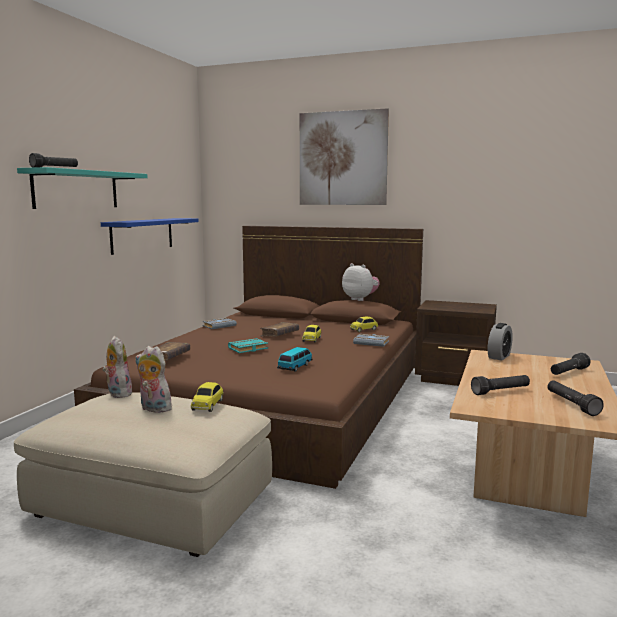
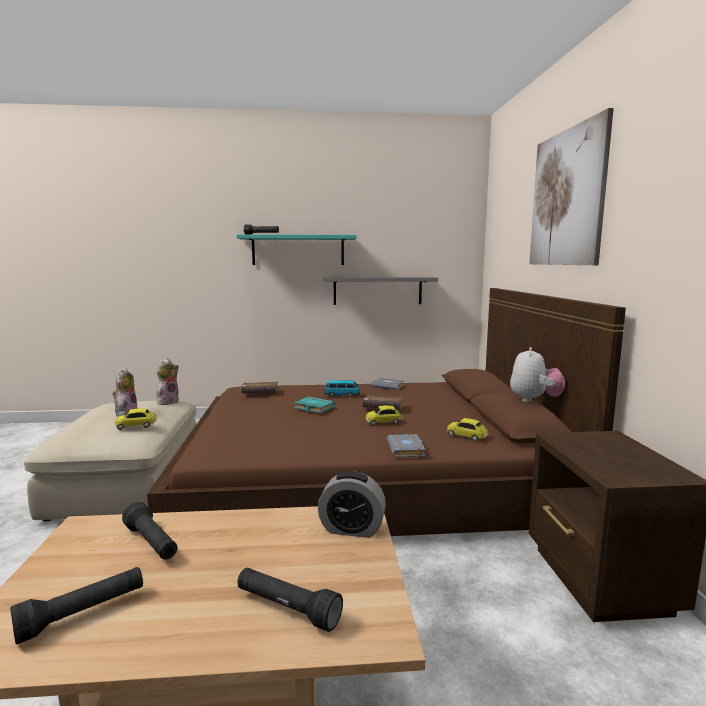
camera: 65 degrees right, 0 degrees up
blue shelf [101,218,199,255] -> grey shelf [323,277,438,305]
toy car [277,347,313,372] -> toy car moved to [324,380,360,397]

